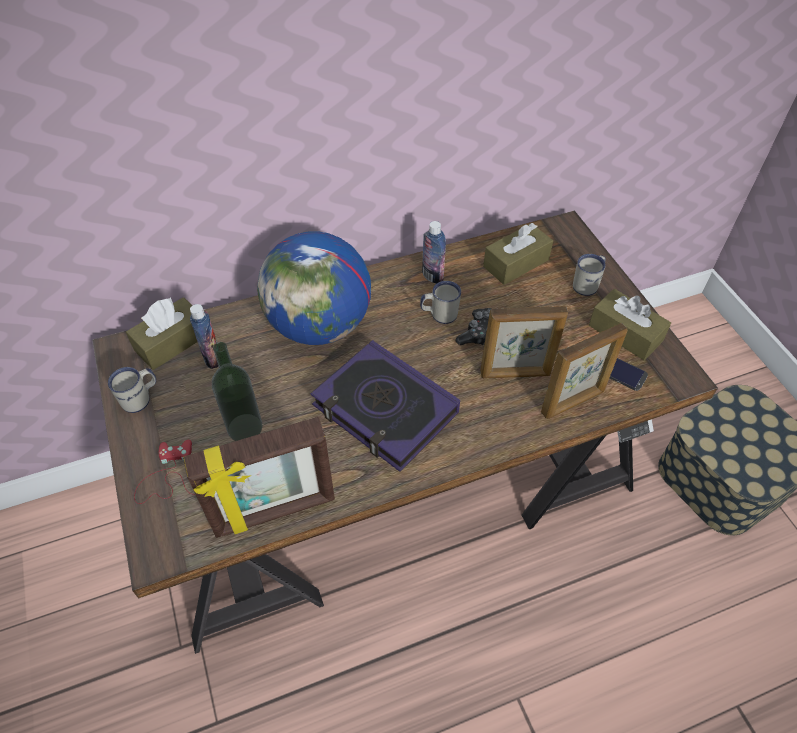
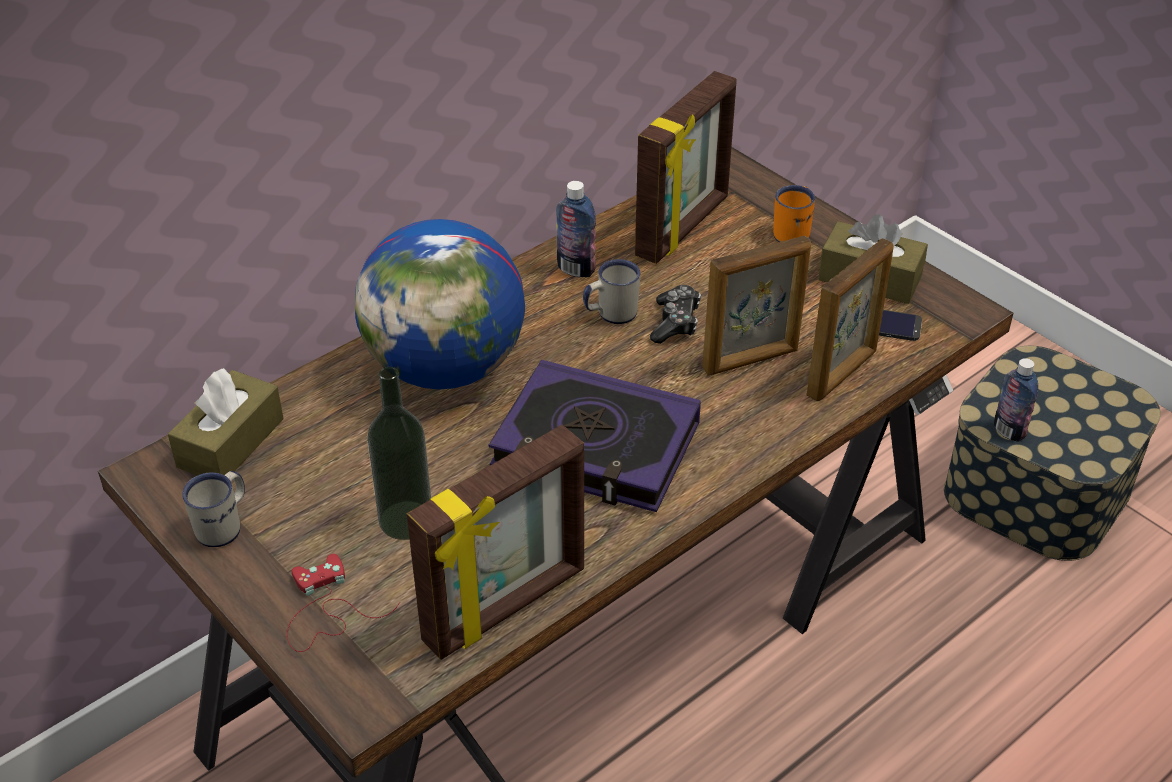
camera: 20 degrees left, 10 degrees down
bottle [190,304,218,369] -> bottle moved to [994,358,1038,442]
brown tissue box [483,223,553,285] -> picture frame [635,71,737,264]
white mug [573,254,606,296] -> orange mug [773,185,815,242]

